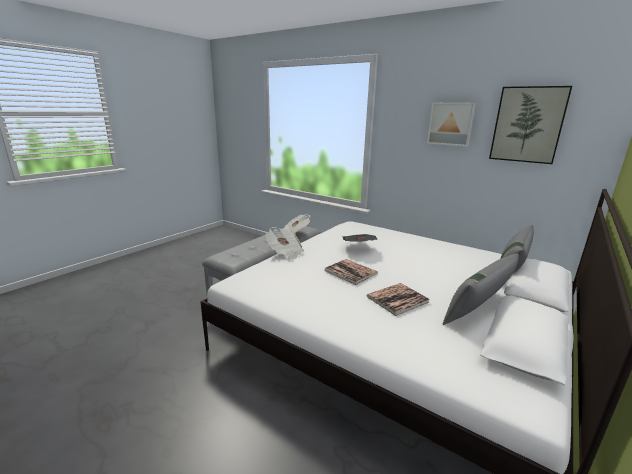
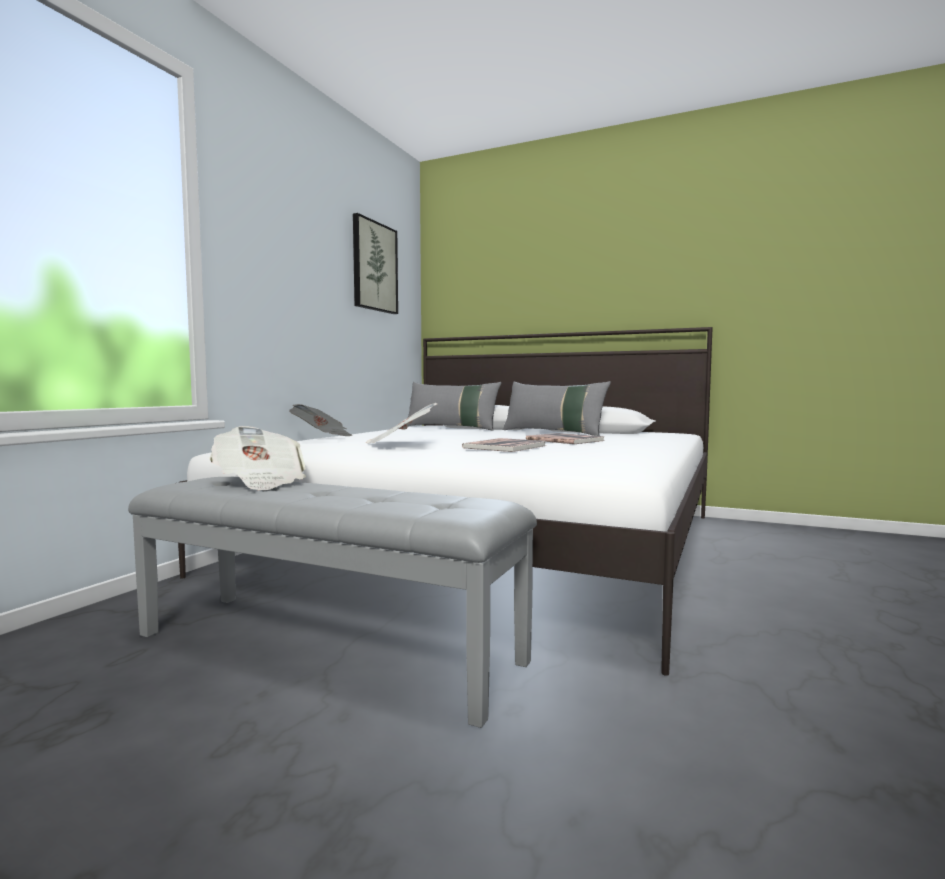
camera: 100 degrees left, 15 degrees down
newspaper [265,227,304,260] -> newspaper moved to [289,404,352,436]
picture [427,103,476,146] -> none

